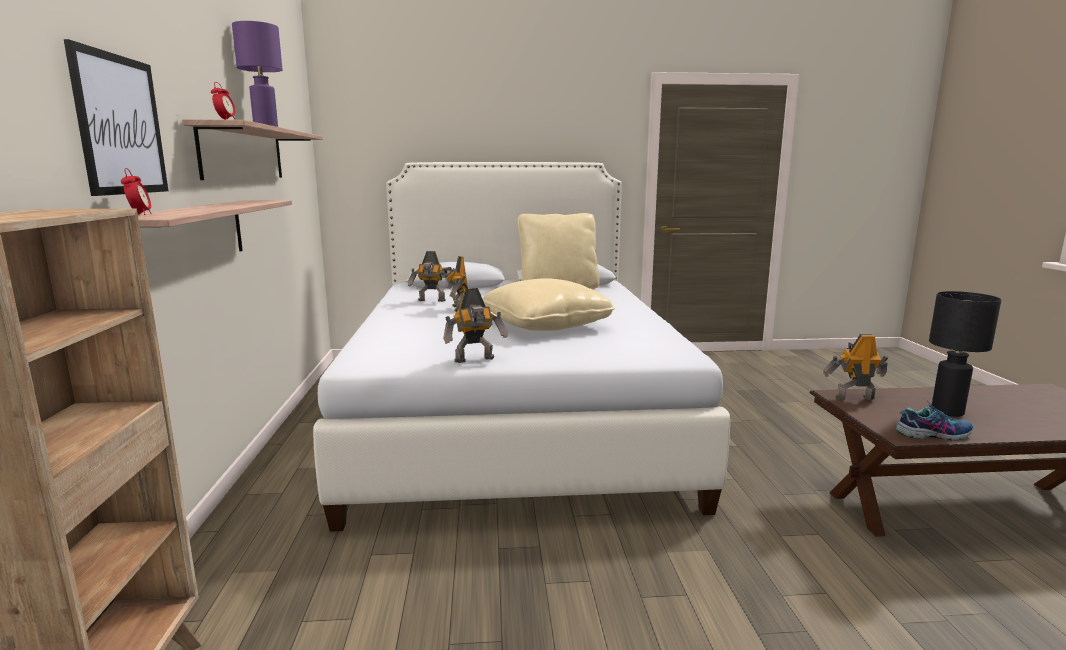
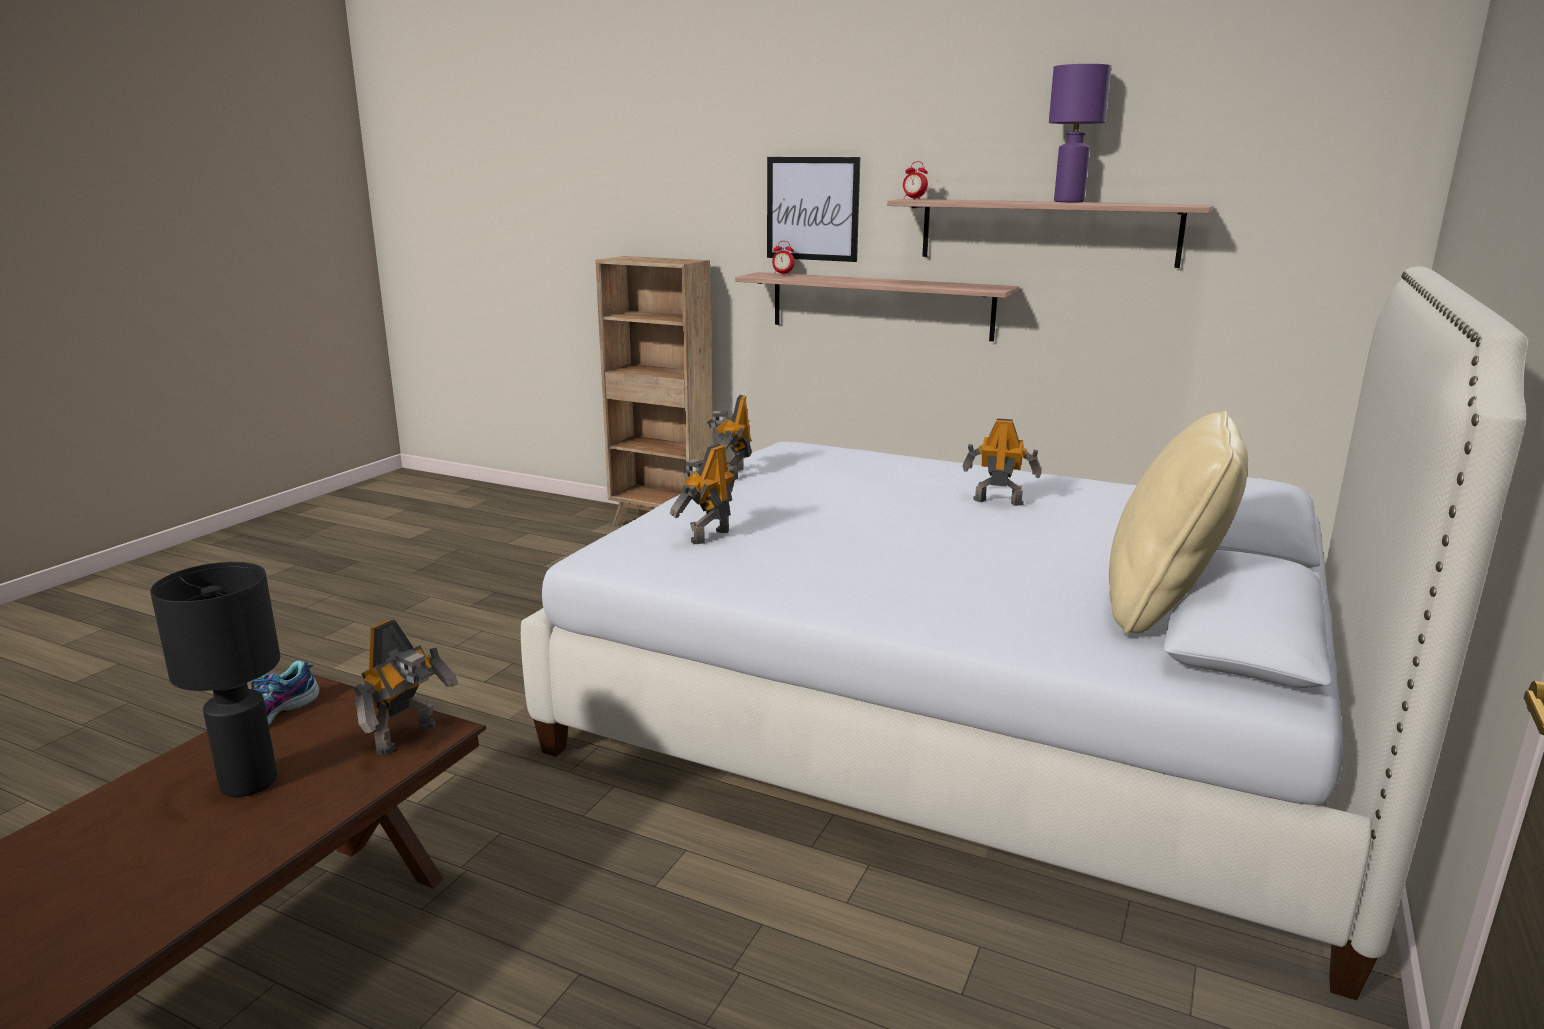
camera: 120 degrees right, 5 degrees up
toy robot [408,251,448,302] -> toy robot moved to [670,444,735,544]
beige pillow [483,279,615,331] -> none

